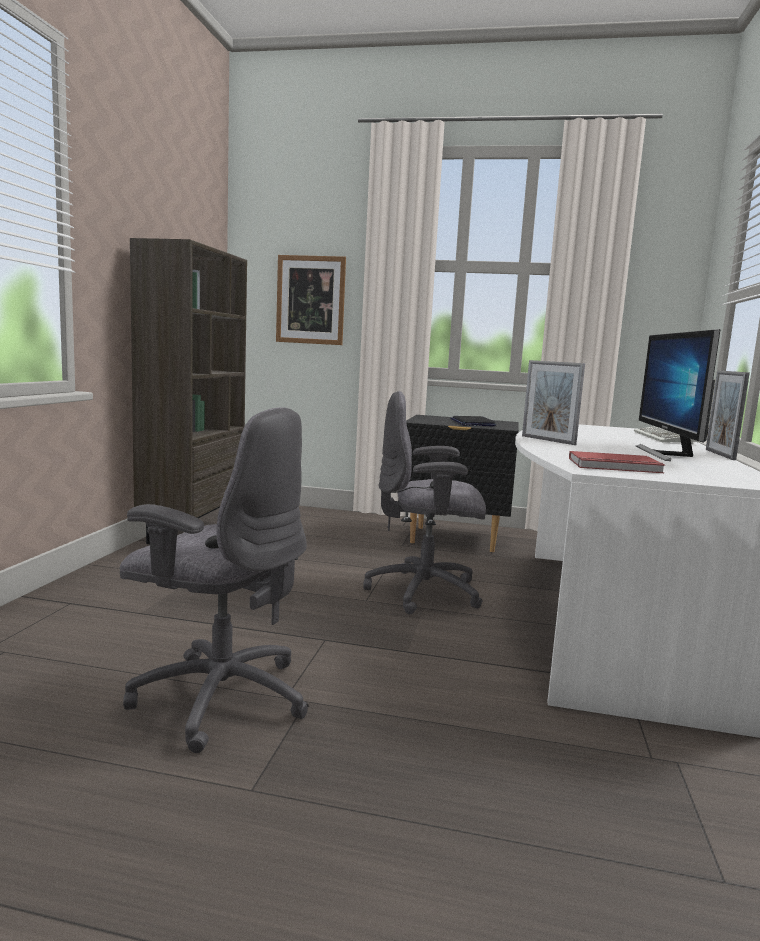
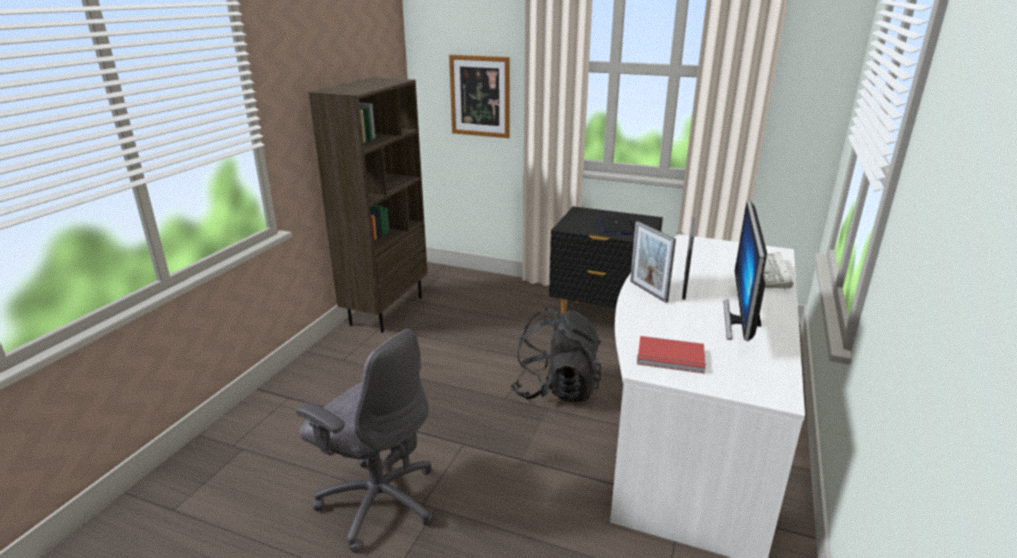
camera: 10 degrees right, 15 degrees up
grey office chair [363,391,486,614] -> black backpack [510,307,601,403]
picture frame [706,370,750,460] -> picture frame moved to [682,217,695,300]

